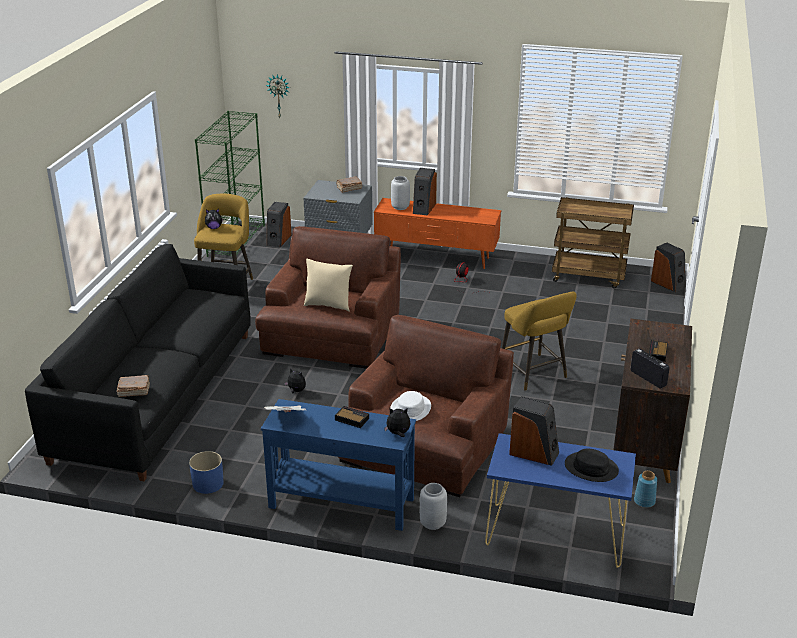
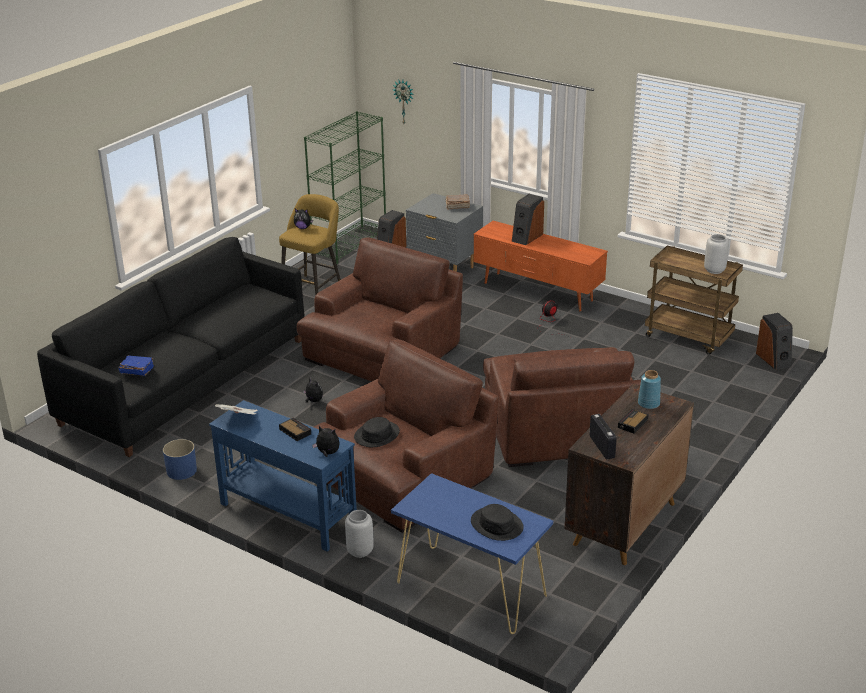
camera: 20 degrees right, 0 degrees up
brown book [117,375,150,397] -> blue book [119,355,154,376]
beige pillow [304,259,353,311] -> none
white hat [390,391,431,421] -> black hat [354,417,400,447]
grey vase [391,176,410,210] -> grey vase moved to [704,234,729,274]
yellow stool [502,291,577,391] -> brown armchair [483,347,641,467]
speaker [509,396,559,466] -> none
blue vase [634,471,657,508] -> blue vase moved to [638,370,661,409]

